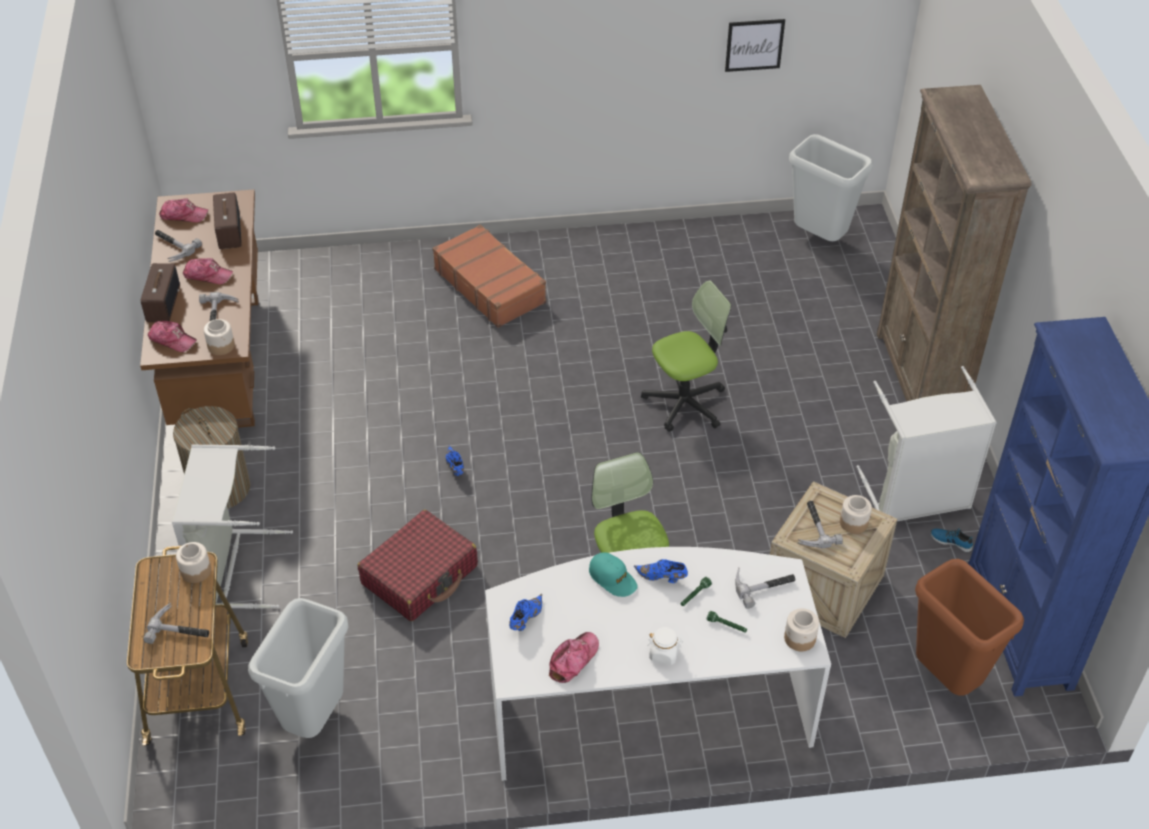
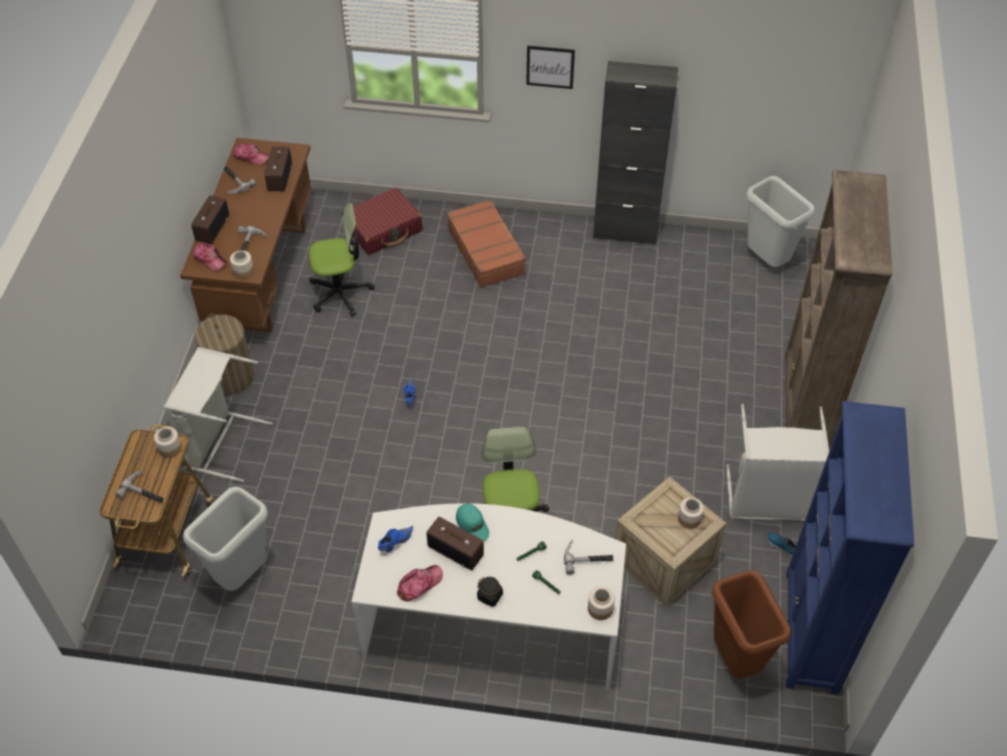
camera: 15 degrees right, 5 degrees up
cap [183,258,233,284] -> none
red suitcase [358,510,478,621] -> red suitcase moved to [342,188,422,255]
blue shoe [634,559,688,583] -> none
office chair [641,280,731,432] -> office chair moved to [309,203,375,317]
white jar [647,627,683,665] -> black jar [477,577,503,607]
picture [725,19,785,72] -> picture moved to [526,46,575,89]
hammer [798,501,843,548] -> none
none -> radio [427,517,484,570]
none -> black cabinet [593,61,678,245]

